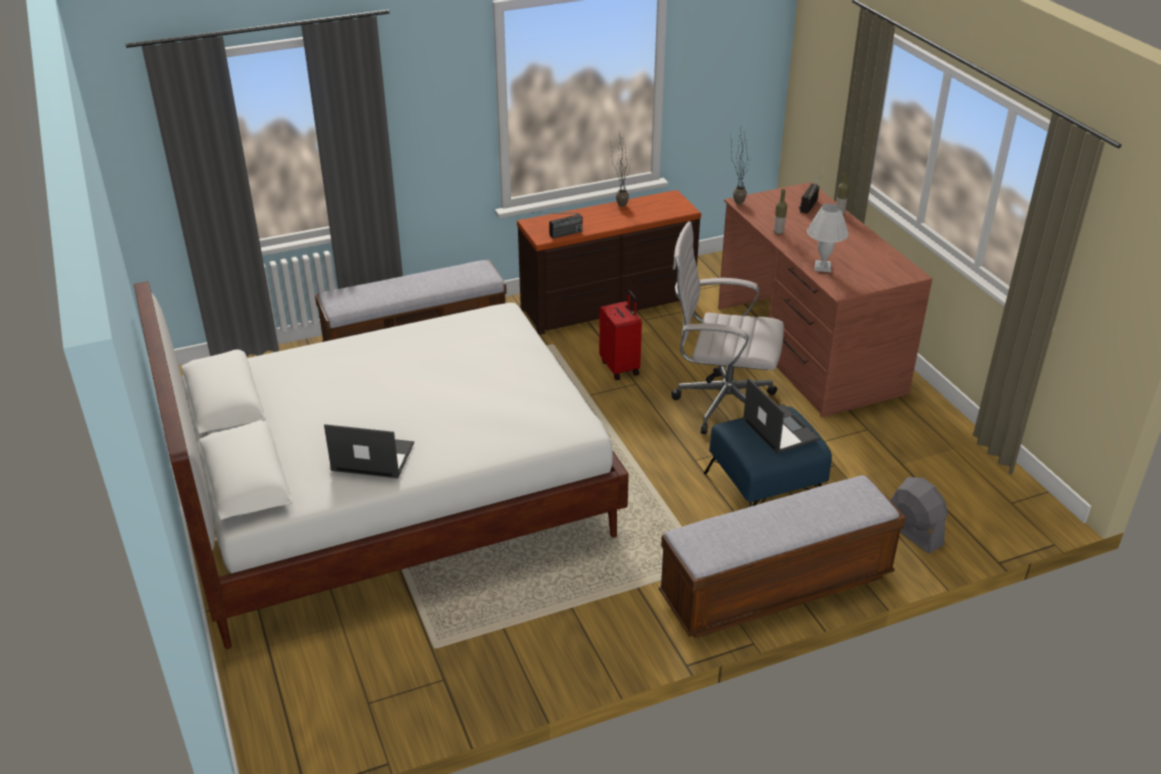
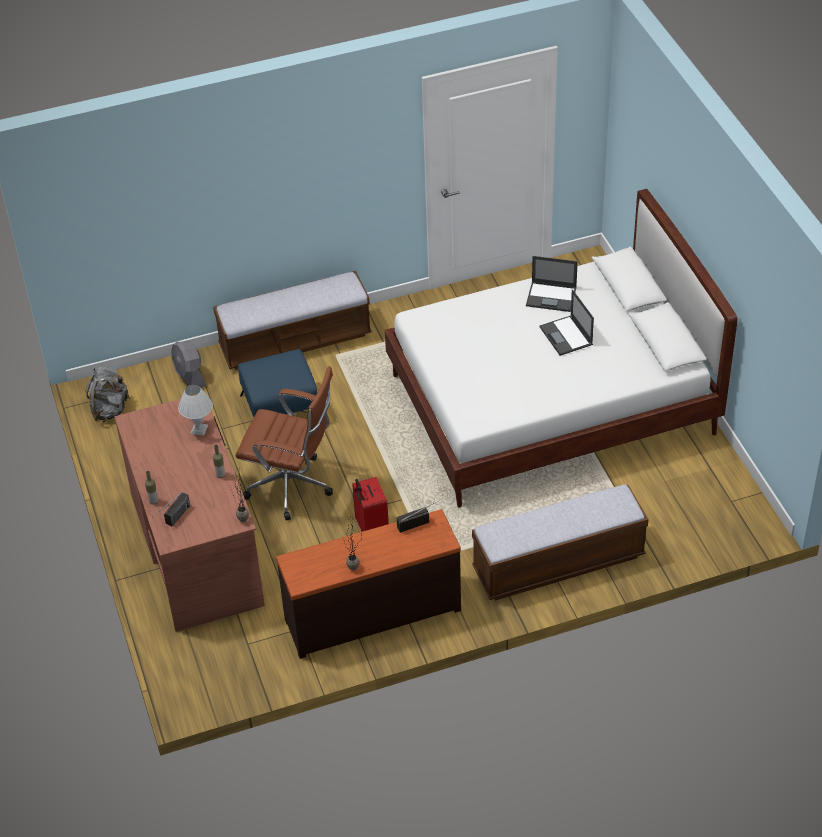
camera: 175 degrees left, 10 degrees up
white office chair [671,221,784,434] -> brown office chair [236,366,333,521]
laptop [743,378,820,454] -> laptop moved to [540,289,594,356]
none -> grey backpack [85,367,130,422]

